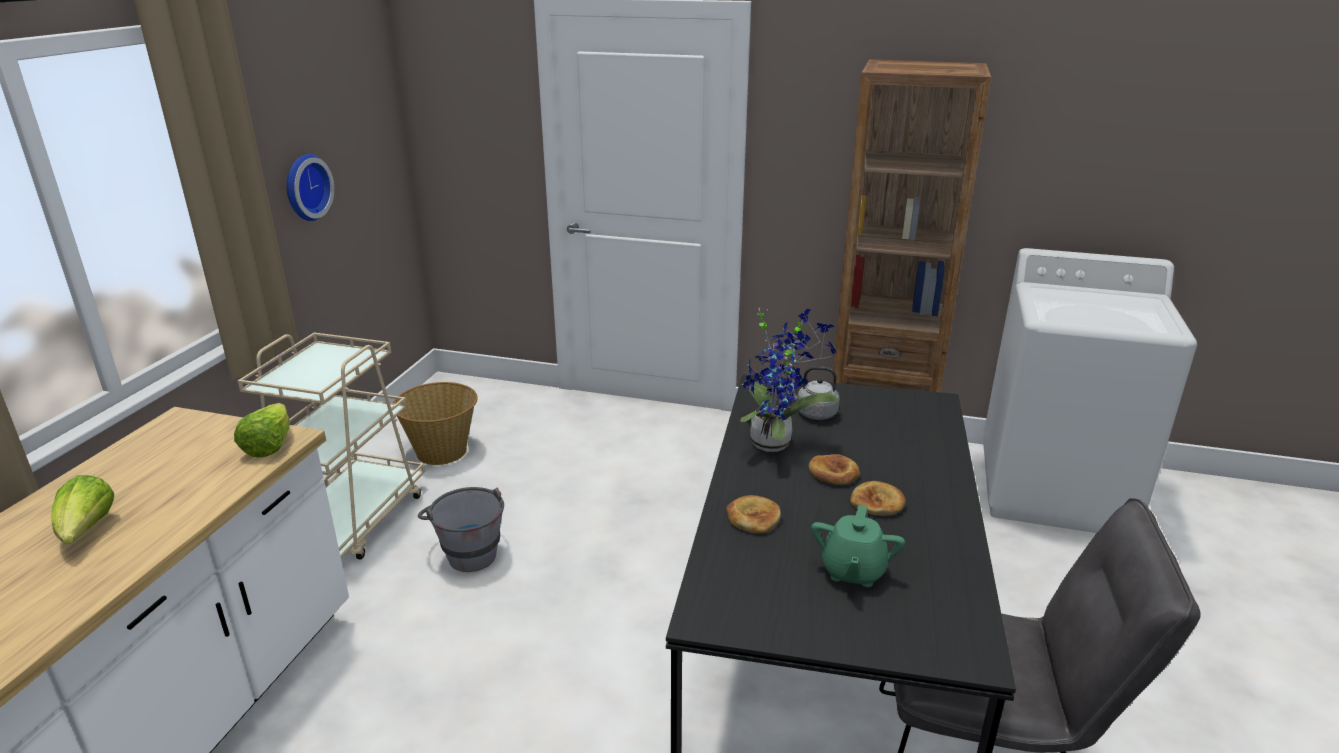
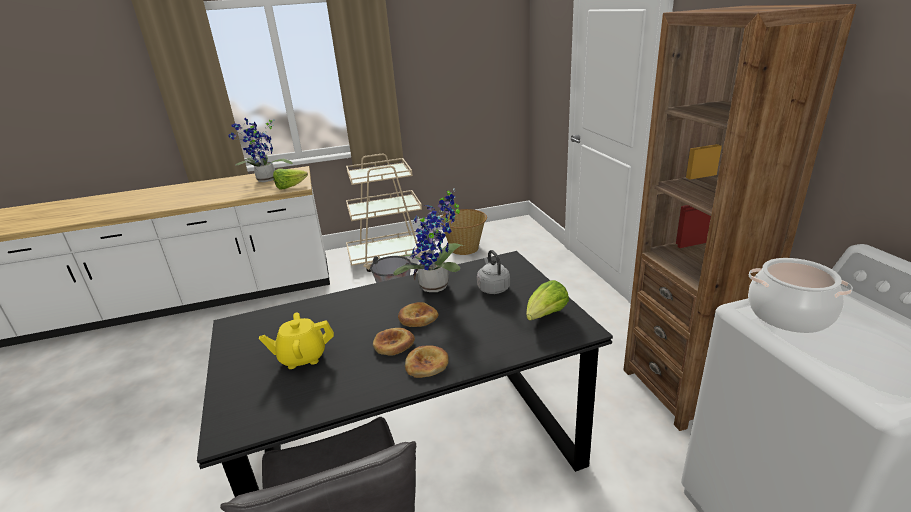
camera: 60 degrees right, 0 degrees up
lettuce [51,475,114,544] -> lettuce moved to [526,280,569,321]
wall clock [286,154,334,221] -> none
bread [726,495,781,534] -> bread moved to [405,345,449,378]
green teapot [811,505,905,587] -> yellow teapot [259,312,334,369]
none -> potted plant [228,118,293,182]
none -> cooking pot [748,258,853,333]

